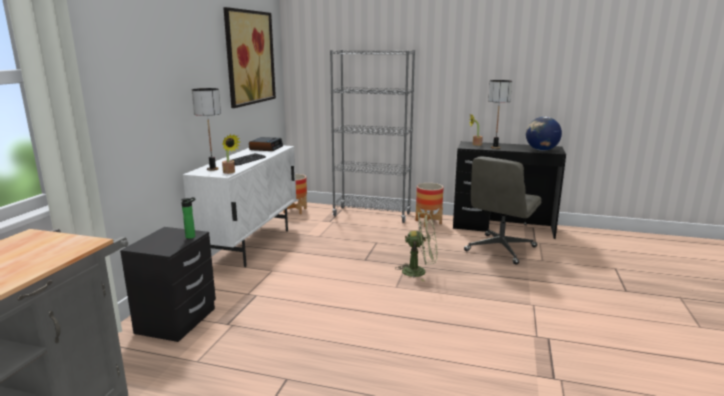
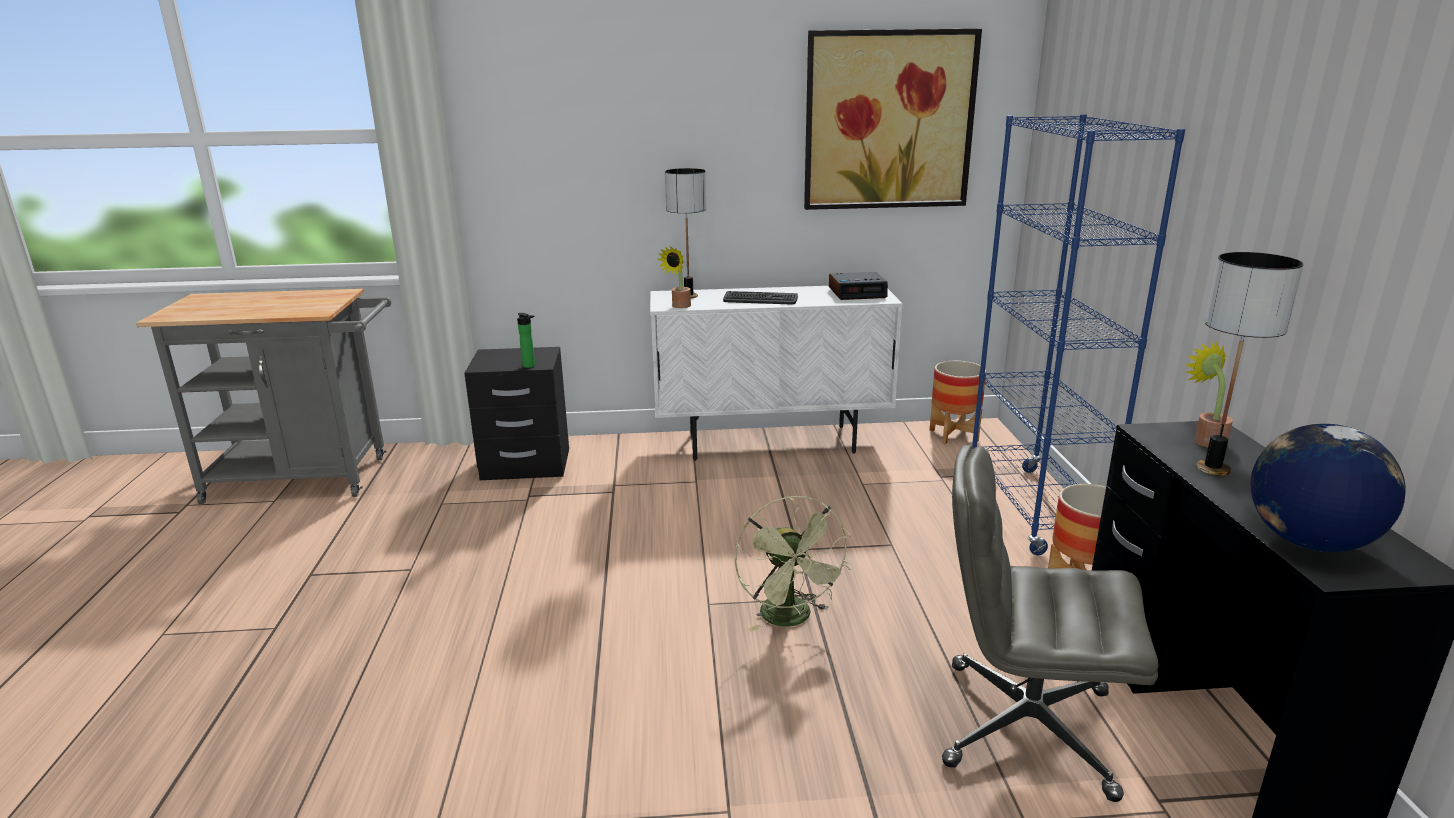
camera: 70 degrees right, 5 degrees up
grey bookcase [330,50,415,223] -> blue bookcase [972,114,1185,555]

